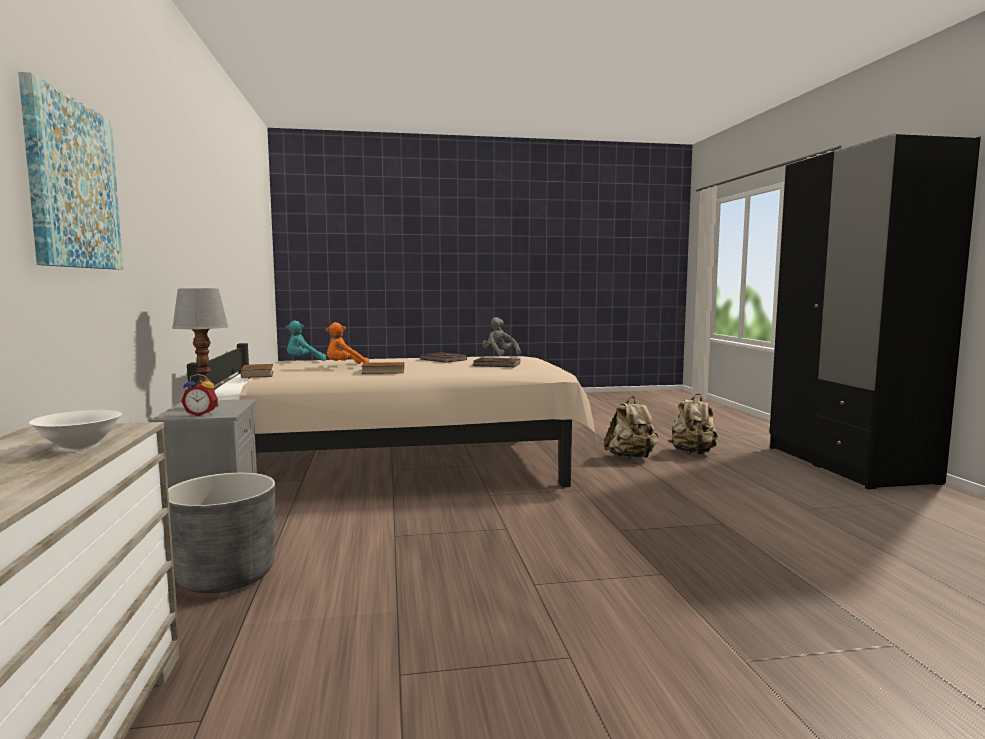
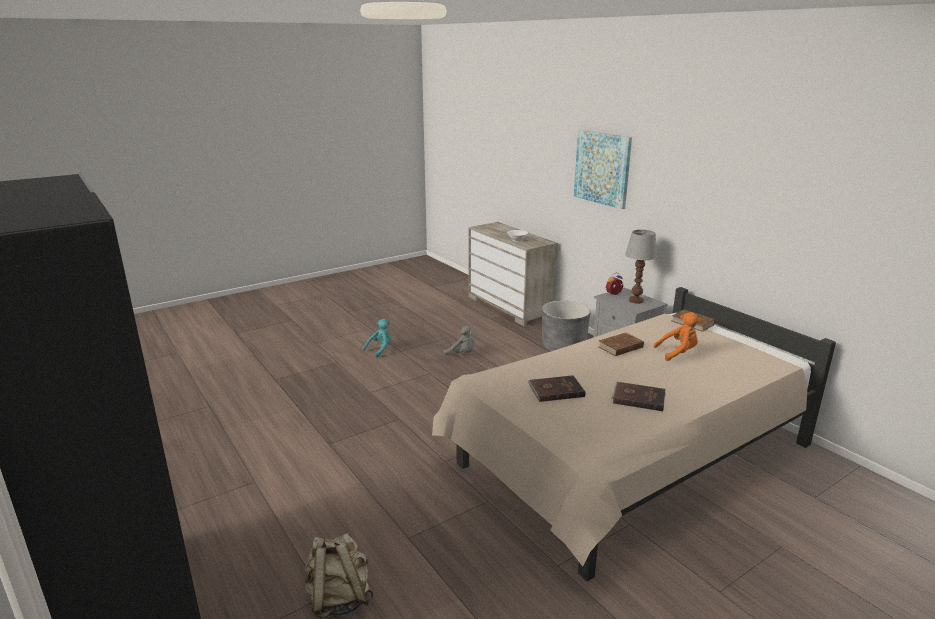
camera: 155 degrees right, 15 degrees up
turquoise plush toy [286,320,326,361] -> turquoise plush toy moved to [363,319,391,358]
orange plush toy [326,322,369,364] -> orange plush toy turned 45 degrees clockwise [654,312,701,361]
grey plush toy [482,317,521,356] -> grey plush toy moved to [444,326,474,356]
beige backpack [604,396,658,458] -> none

